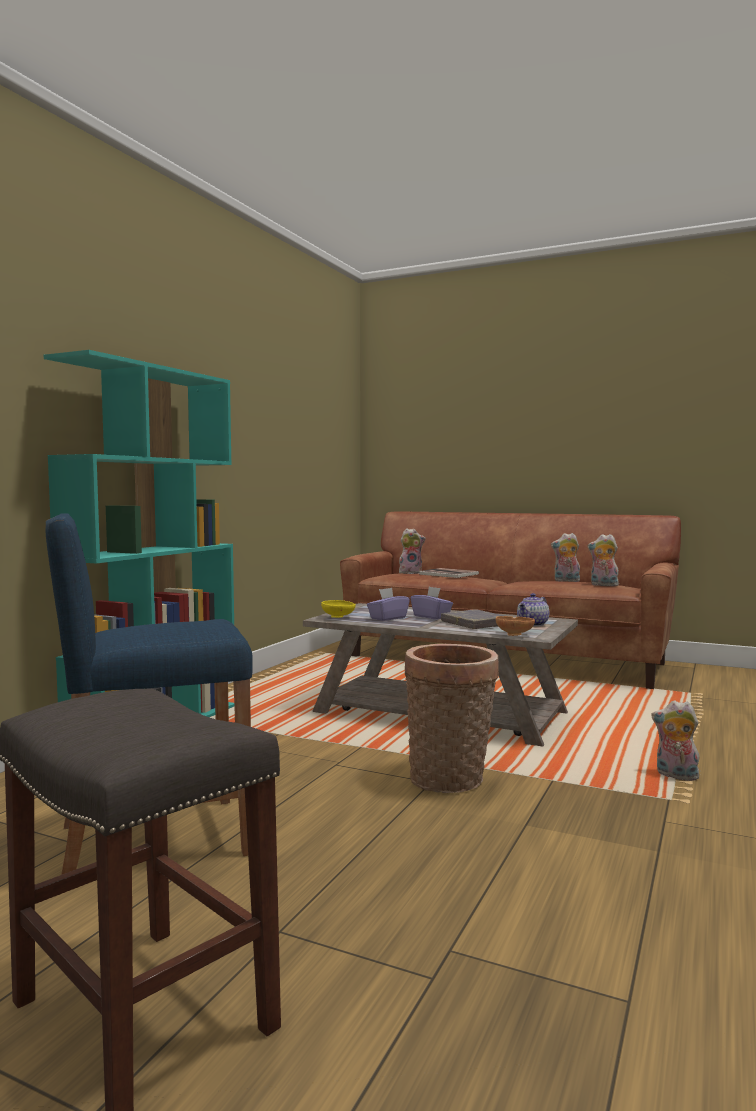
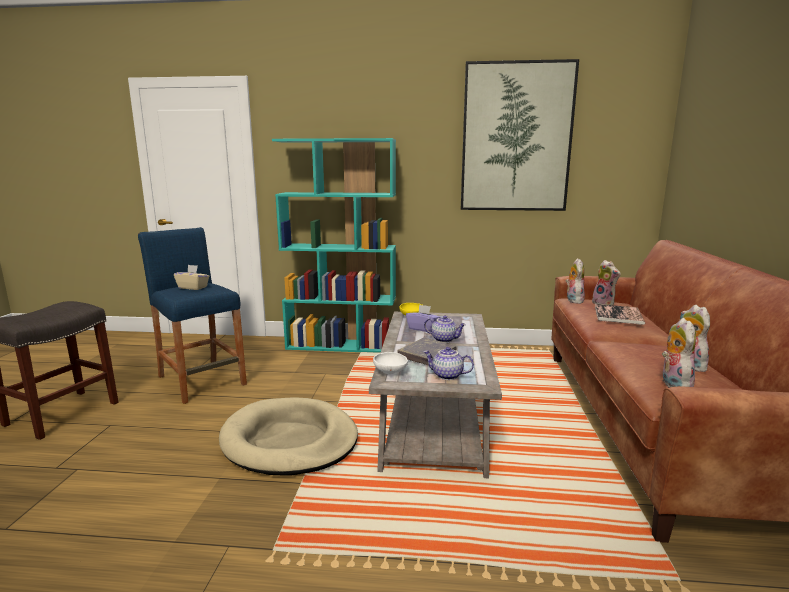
camera: 70 degrees right, 10 degrees up
basket [405,644,499,793] -> beige dog bed [219,397,358,476]
purple tissue box [410,587,453,619] -> teapot [424,315,466,343]
brown bowl [496,616,535,636] -> white bowl [373,352,408,374]
plush toy [651,701,701,781] -> plush toy moved to [565,258,585,304]
none -> beige tissue box [174,265,209,290]
none -> picture [461,59,579,211]

